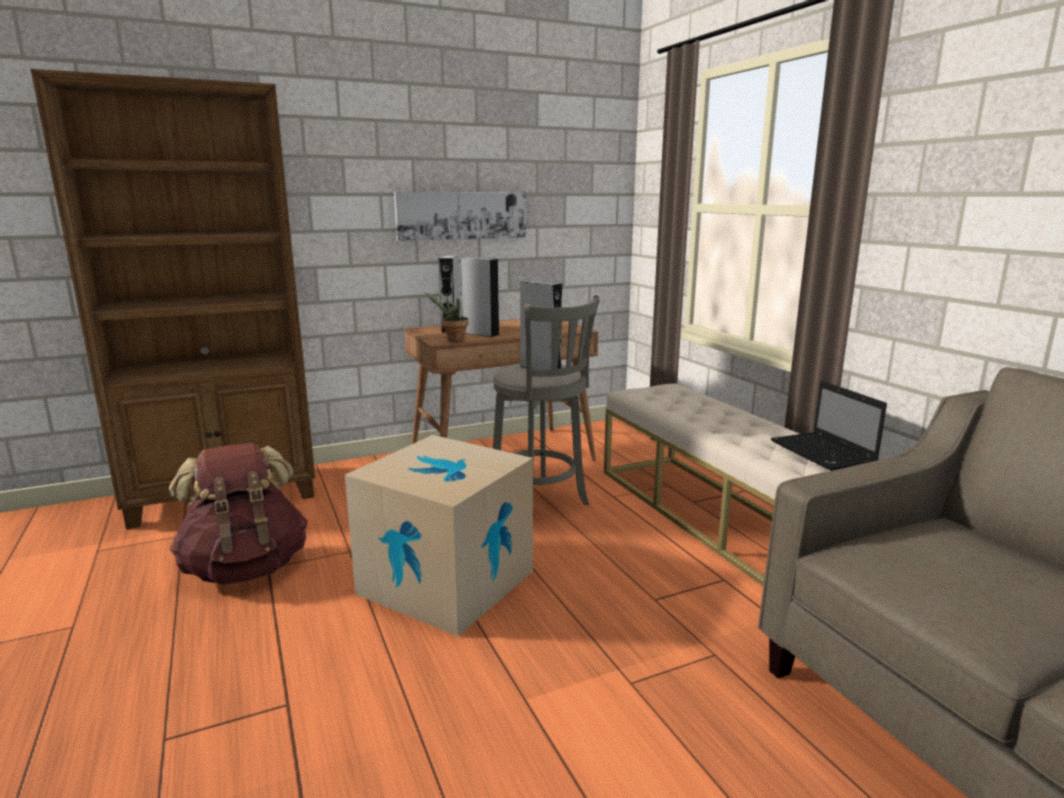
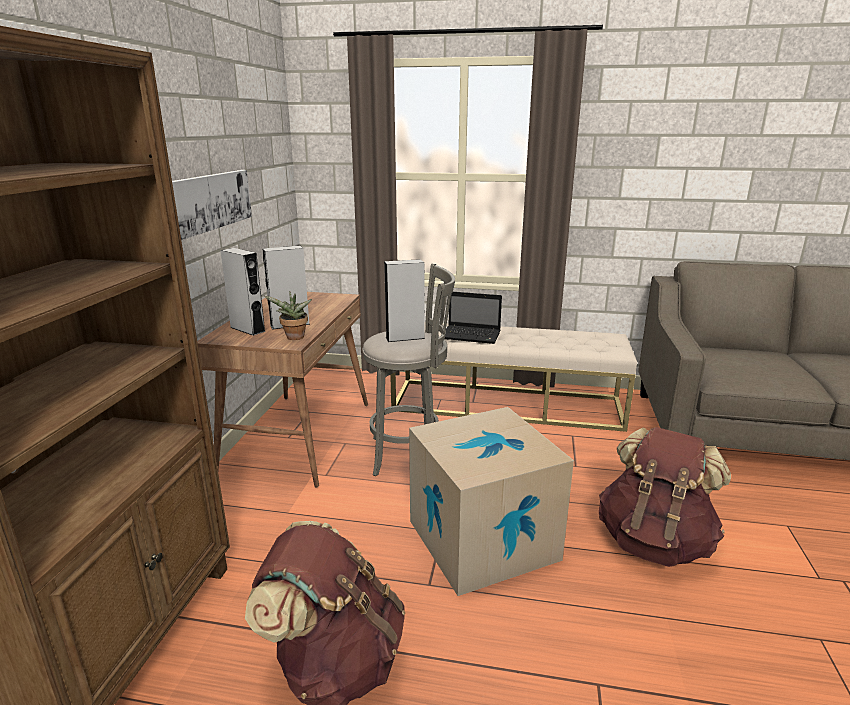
camera: 55 degrees left, 5 degrees up
laptop [771,381,887,471] -> laptop moved to [445,292,502,344]
none -> brown backpack [599,427,731,567]

